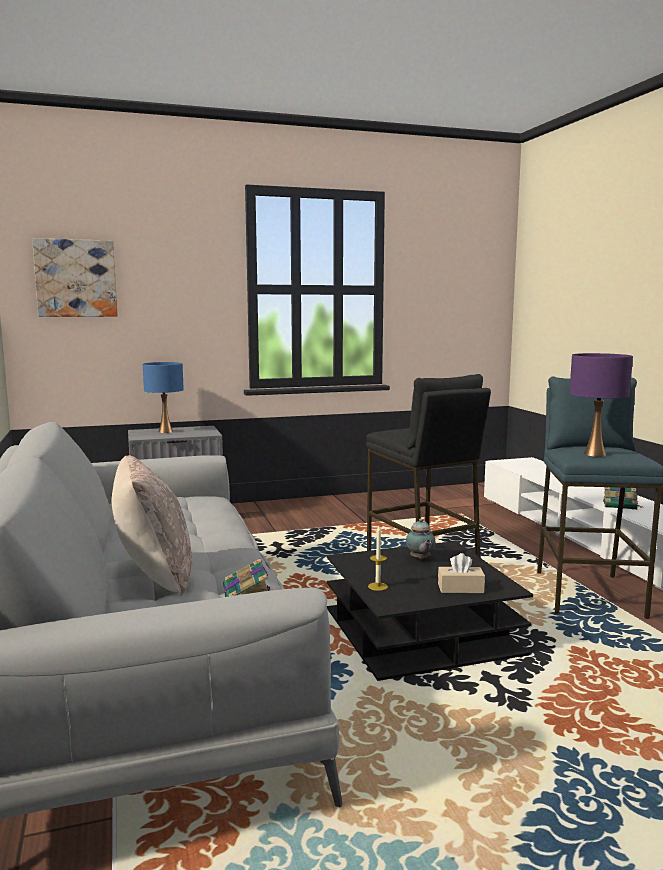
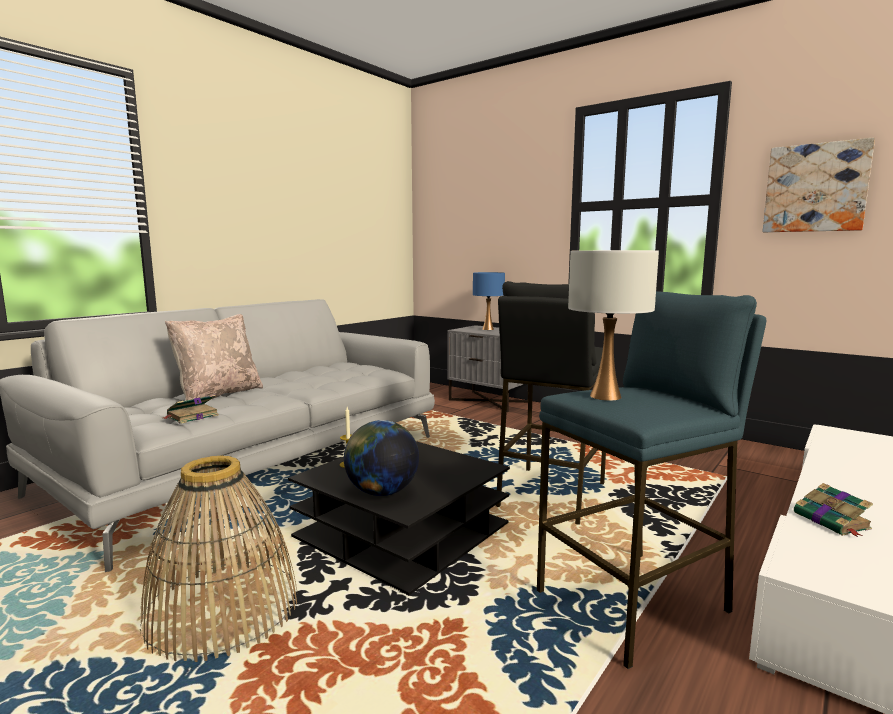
camera: 55 degrees right, 0 degrees up
picture [32,238,118,317] -> picture moved to [763,137,875,232]
teapot [406,519,436,560] -> none
beige tissue box [438,553,485,593] -> globe [344,420,419,496]
purple table lamp [570,353,633,457] -> white table lamp [568,250,659,401]
none -> basket [140,456,297,662]

